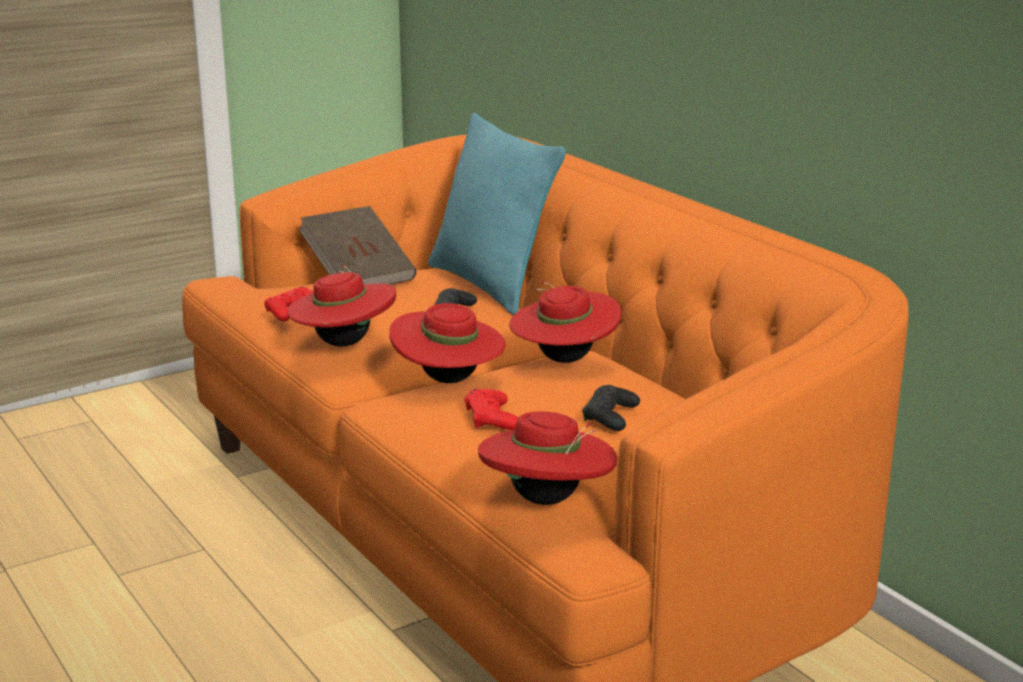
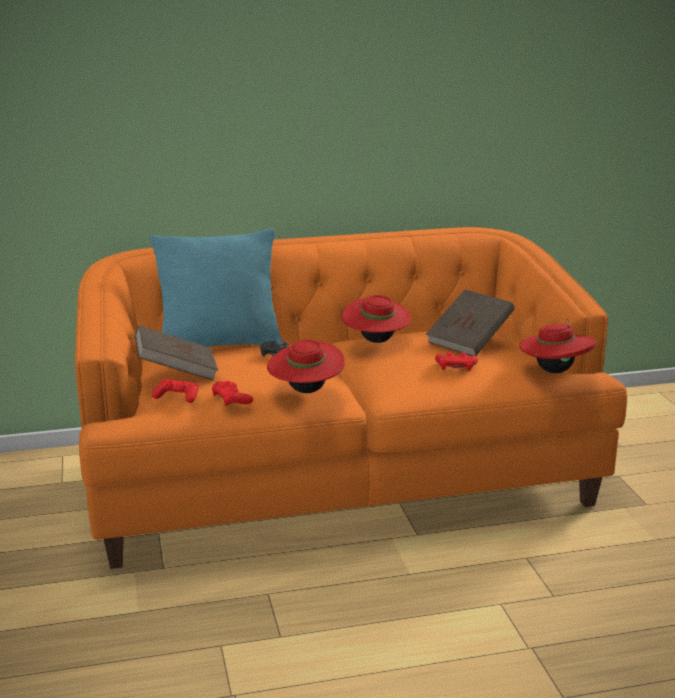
camera: 70 degrees left, 0 degrees up
red hat [389,303,505,383] -> none
black game controller [582,385,640,431] -> brown book [426,290,515,356]
none -> red game controller [152,379,199,403]

